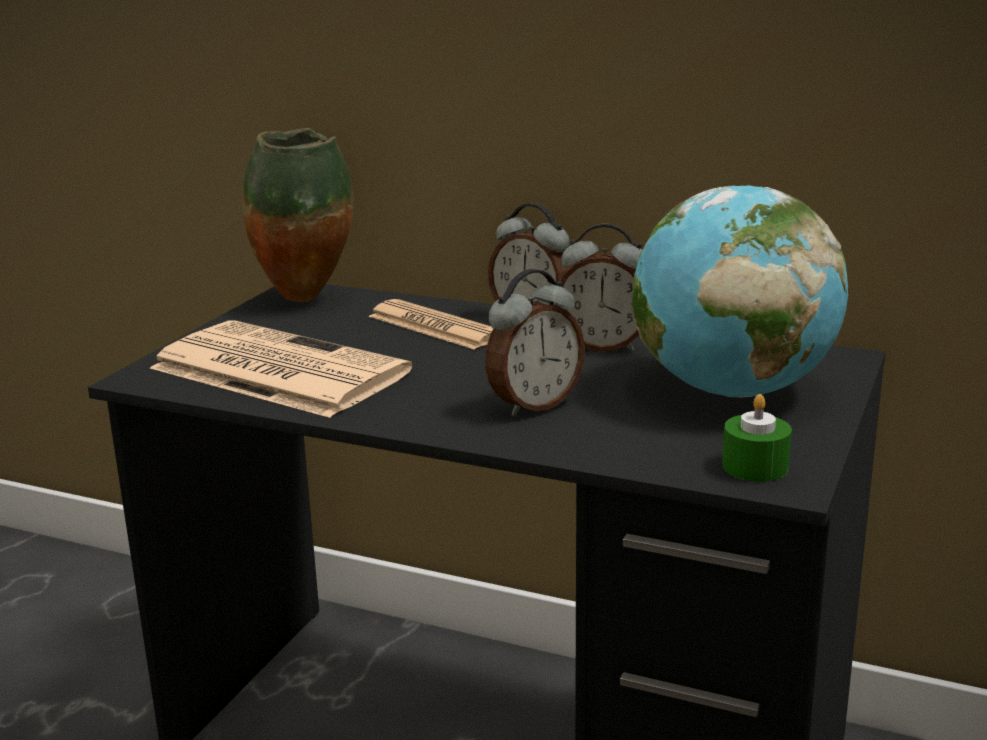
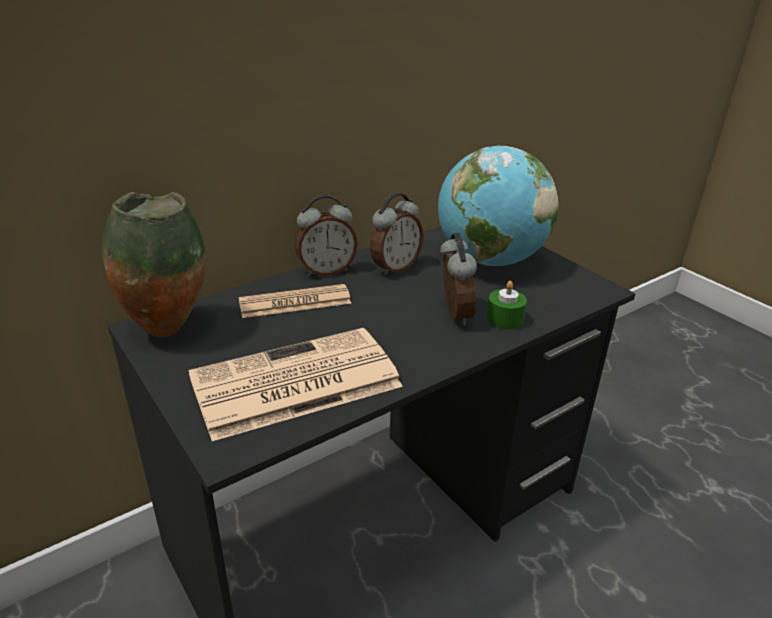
camera: 60 degrees left, 10 degrees up
green candle [722,394,792,482] -> green candle moved to [487,281,527,330]

